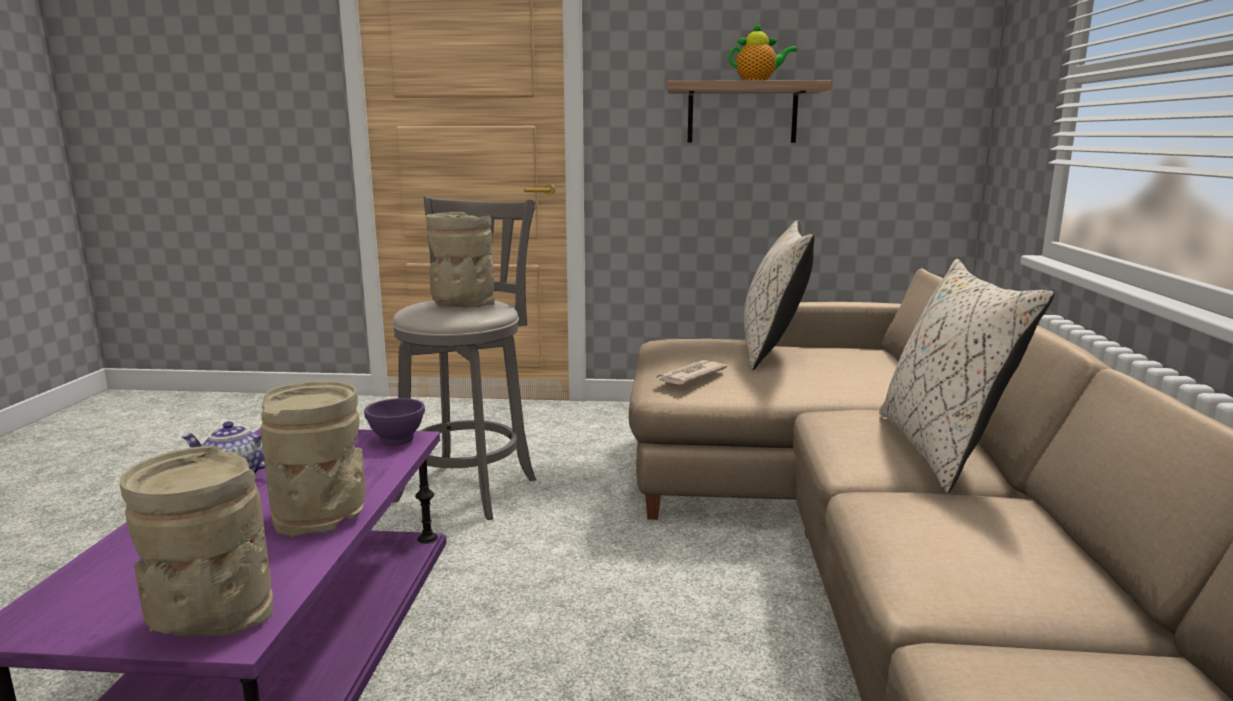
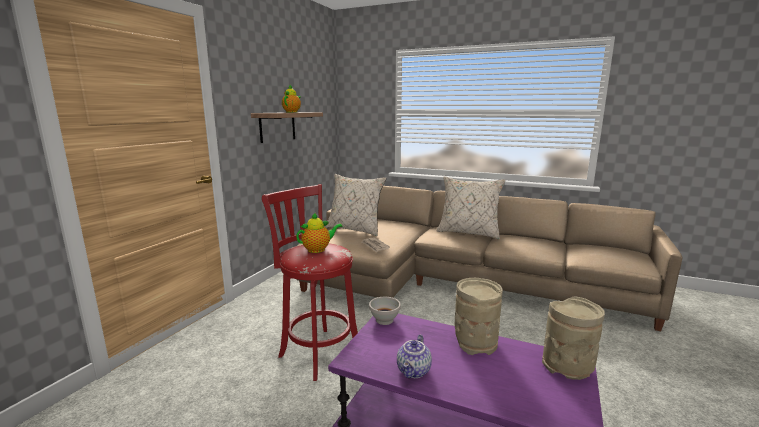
camera: 70 degrees left, 0 degrees up
purple bowl [364,398,425,446] -> white bowl [369,297,401,325]
grey stool [392,196,536,520] -> red stool [262,184,358,381]
beige vase [426,212,495,308] -> teapot [296,212,343,253]

